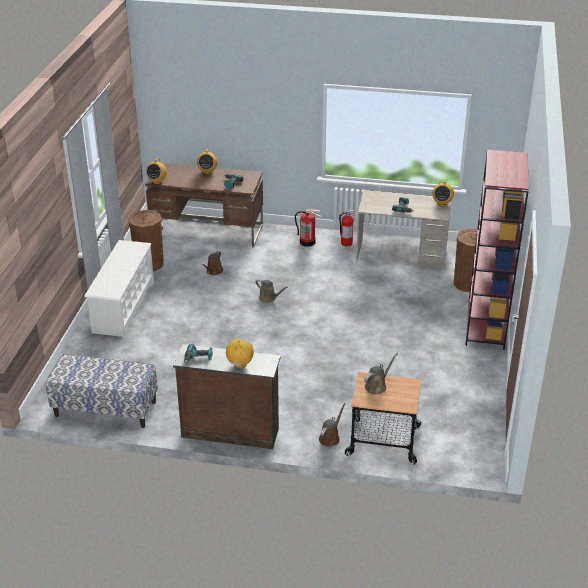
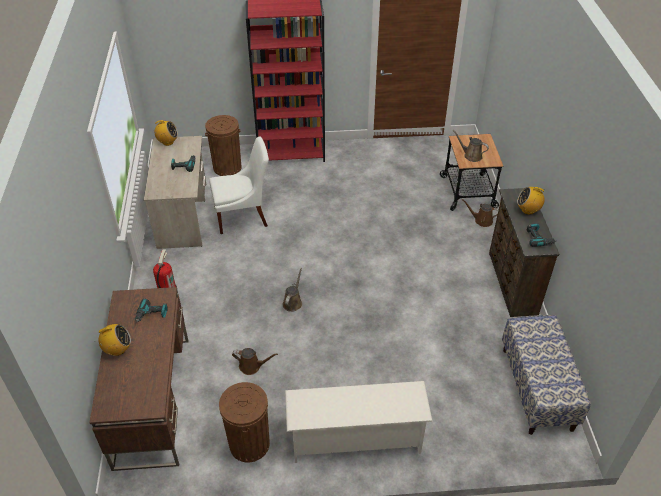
camera: 105 degrees left, 10 degrees up
radio [146,159,167,184] -> none
fire extinguisher [339,210,355,246] -> none
none -> white chair [209,137,269,234]

